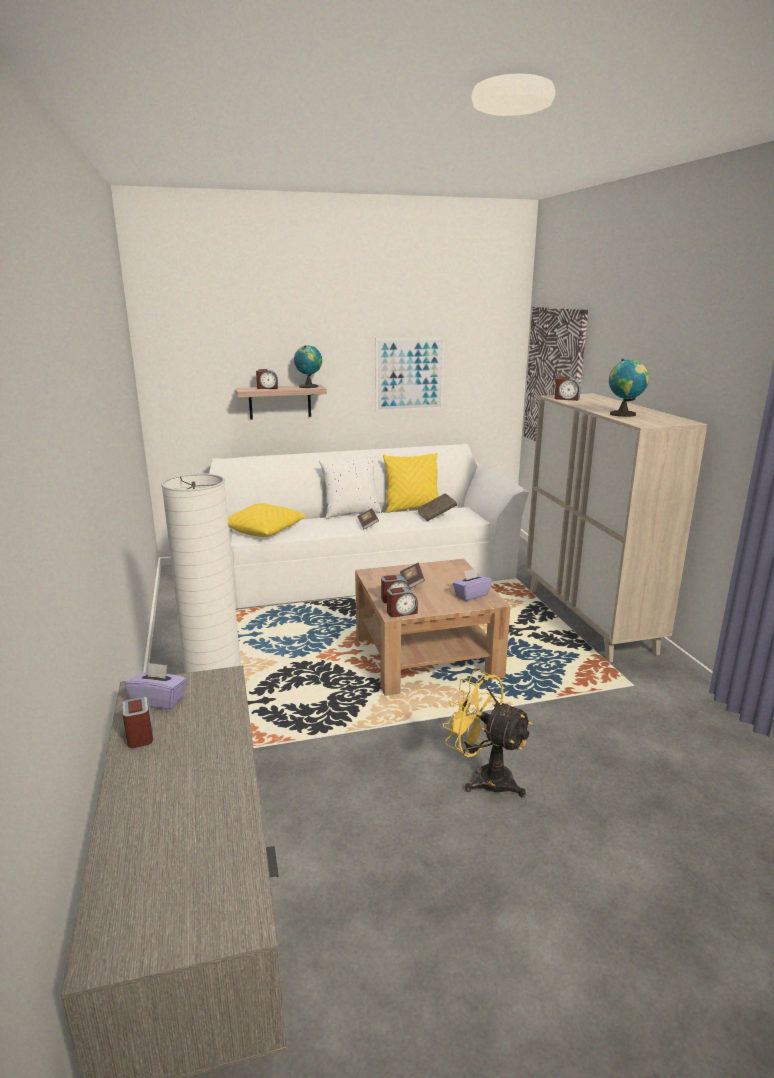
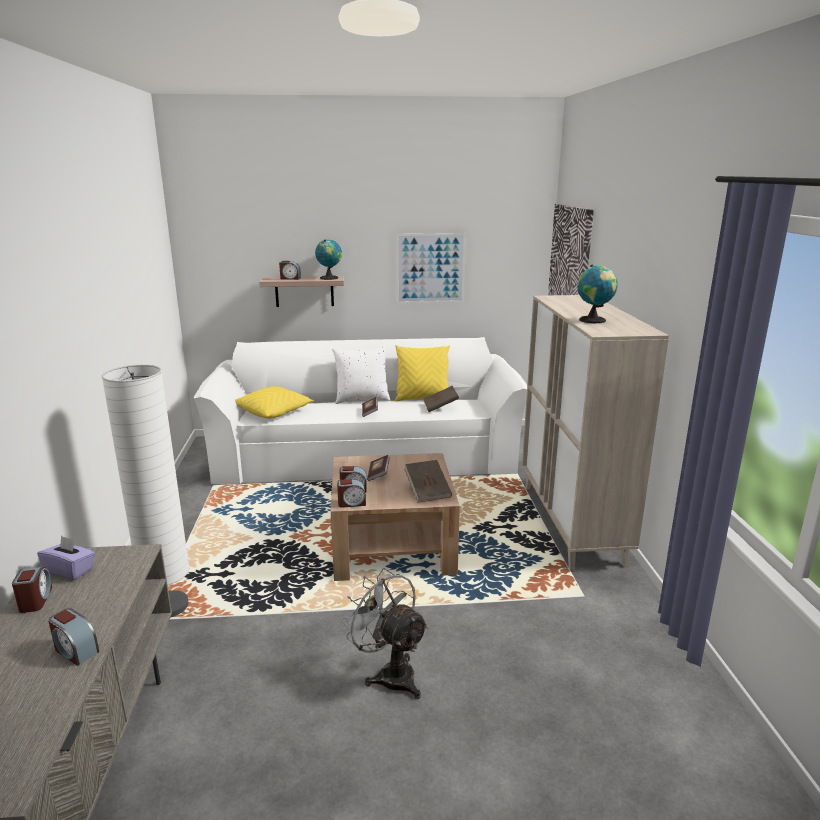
camera: 10 degrees right, 0 degrees up
yellow fan [442,669,532,798] -> grey fan [341,568,429,699]
purple tissue box [452,568,492,601] -> brown book [404,460,452,503]
alarm clock [554,377,581,401] -> alarm clock moved to [48,608,99,666]

